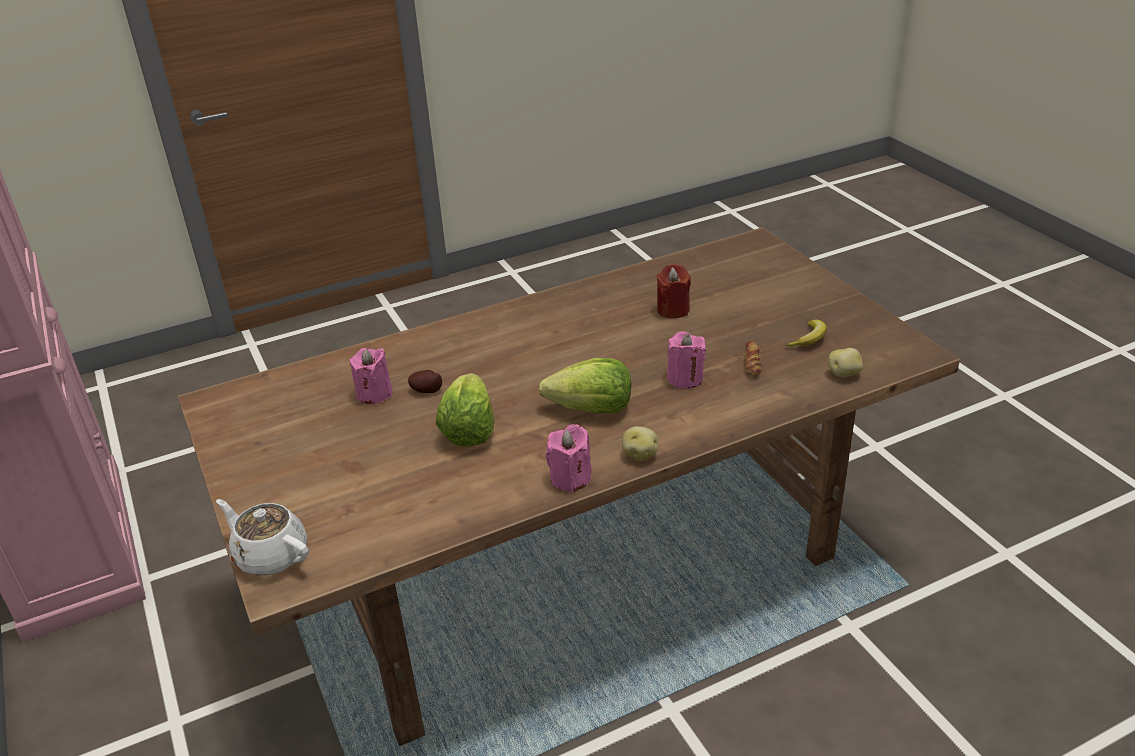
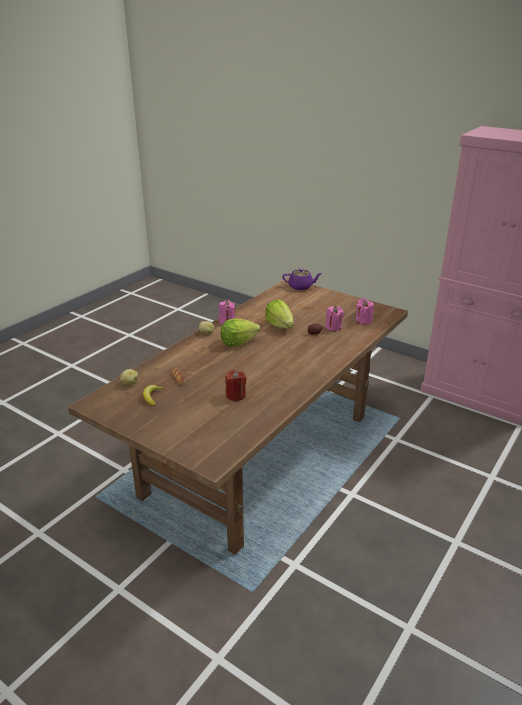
camera: 150 degrees right, 5 degrees down
white teapot [216,499,309,575] -> purple teapot [282,269,322,290]
pink candle [667,331,706,388] -> pink candle moved to [356,298,374,324]

